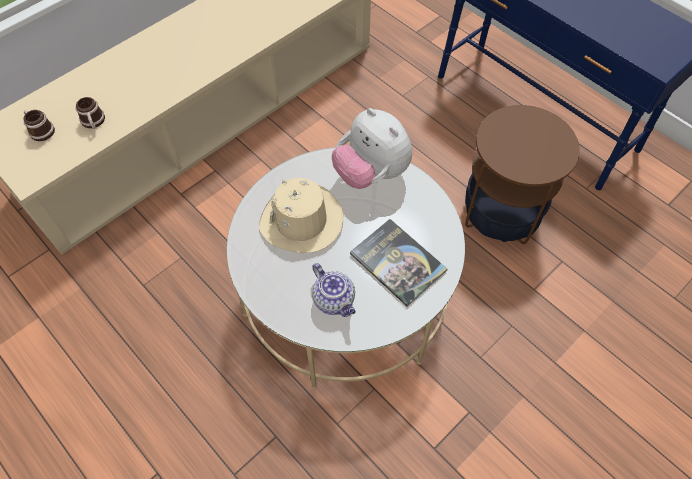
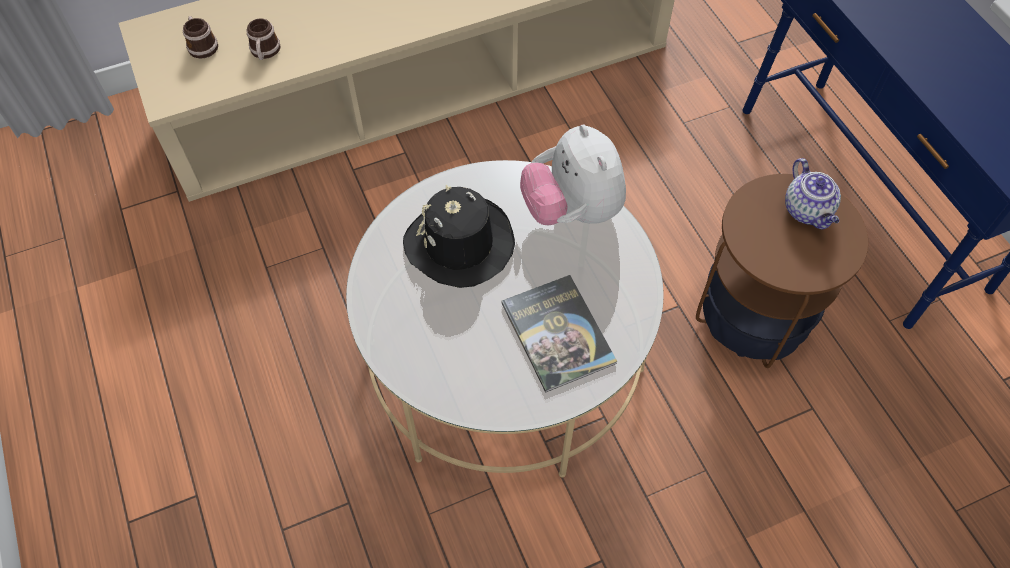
camera: 20 degrees right, 0 degrees up
beige hat [259,178,344,253] -> black hat [403,185,515,288]
teapot [312,263,356,317] -> teapot moved to [785,158,841,229]

